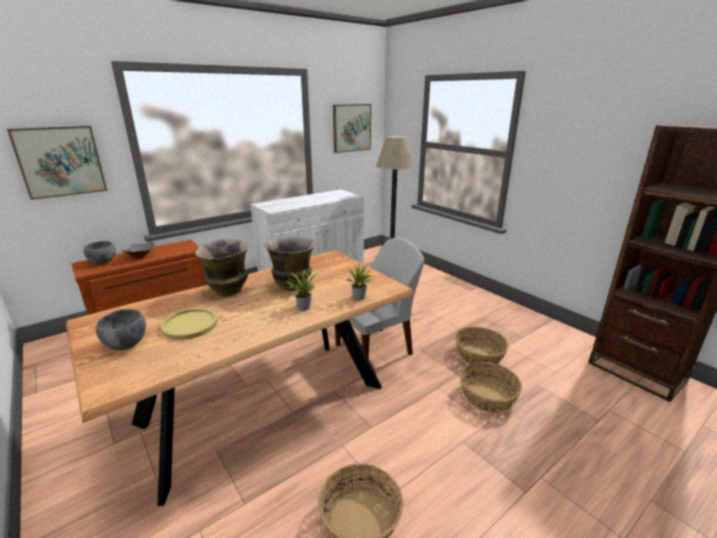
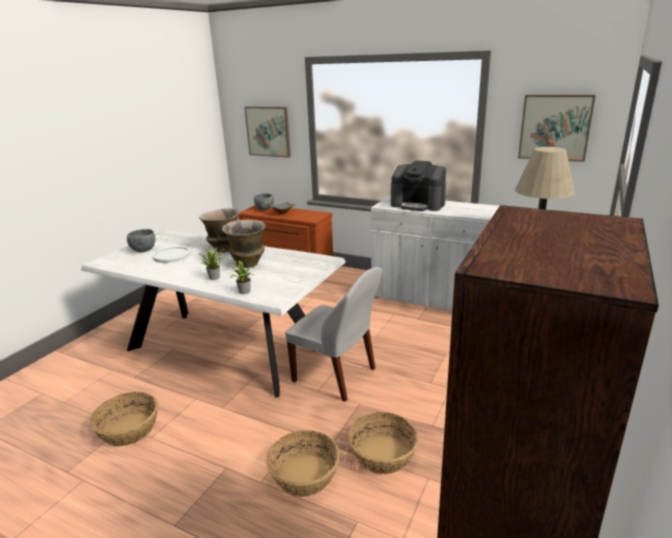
camera: 65 degrees right, 0 degrees up
brown dining table [66,250,414,506] -> white dining table [81,230,346,398]
yellow plate [161,308,218,340] -> white plate [153,246,191,263]
none -> coffee machine [391,160,446,211]

